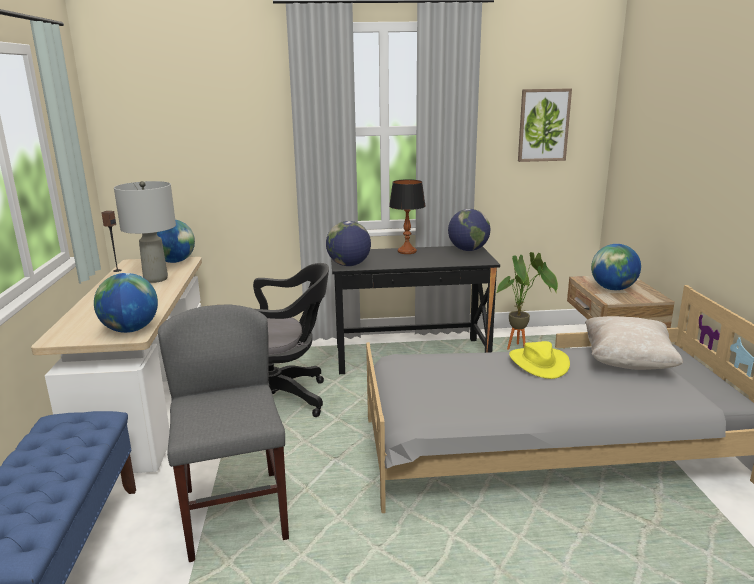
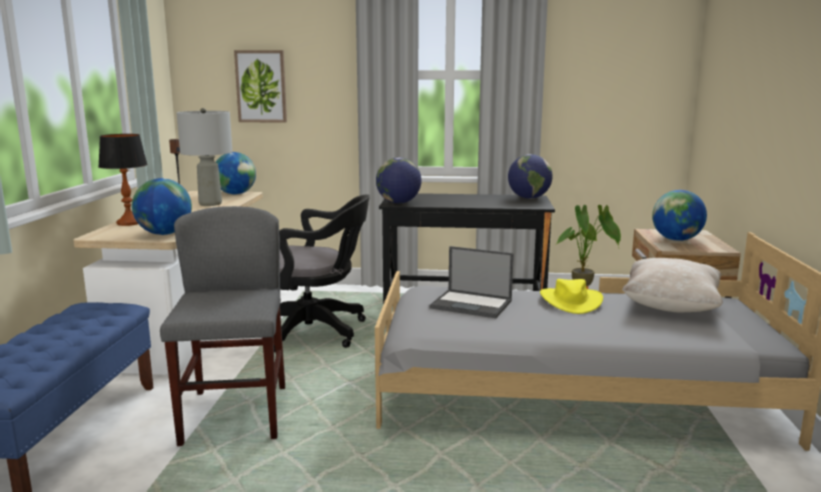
camera: 10 degrees right, 5 degrees down
table lamp [389,179,426,254] -> table lamp moved to [98,134,148,226]
picture [518,88,572,162] -> picture moved to [234,50,287,123]
none -> laptop [430,246,514,318]

